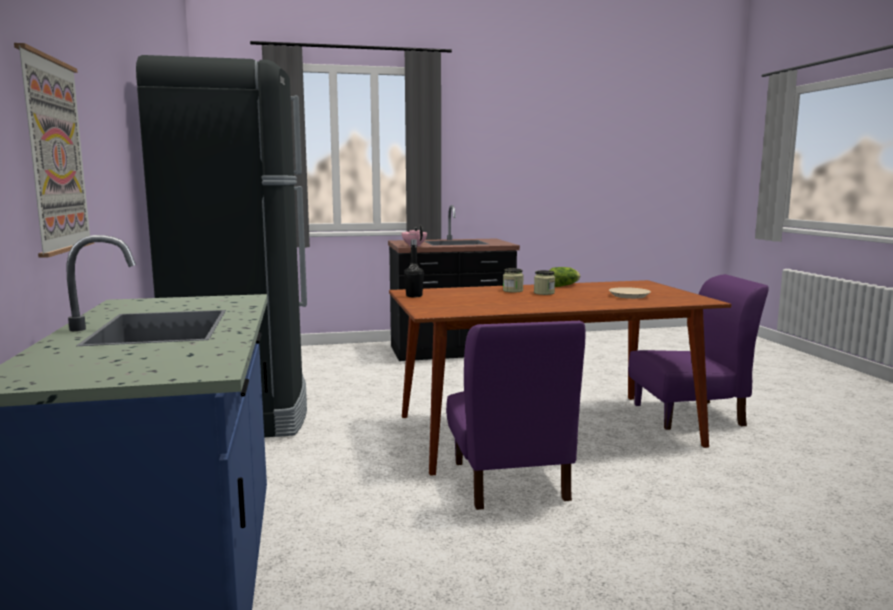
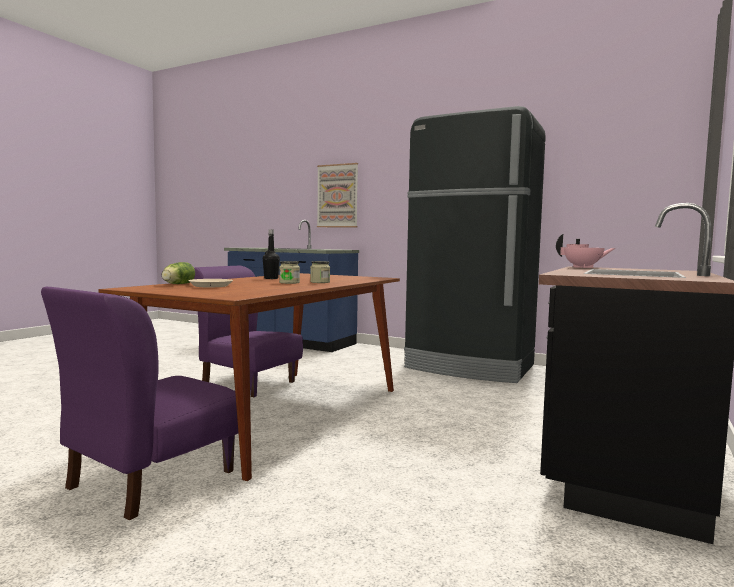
camera: 130 degrees right, 5 degrees down
black bottle [404,239,424,297] -> black bottle moved to [263,229,280,279]
lettuce [549,267,580,287] -> lettuce moved to [162,262,195,284]

